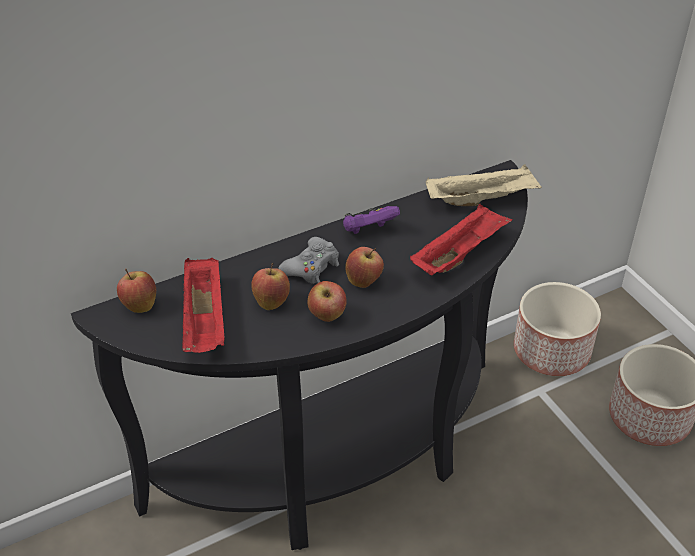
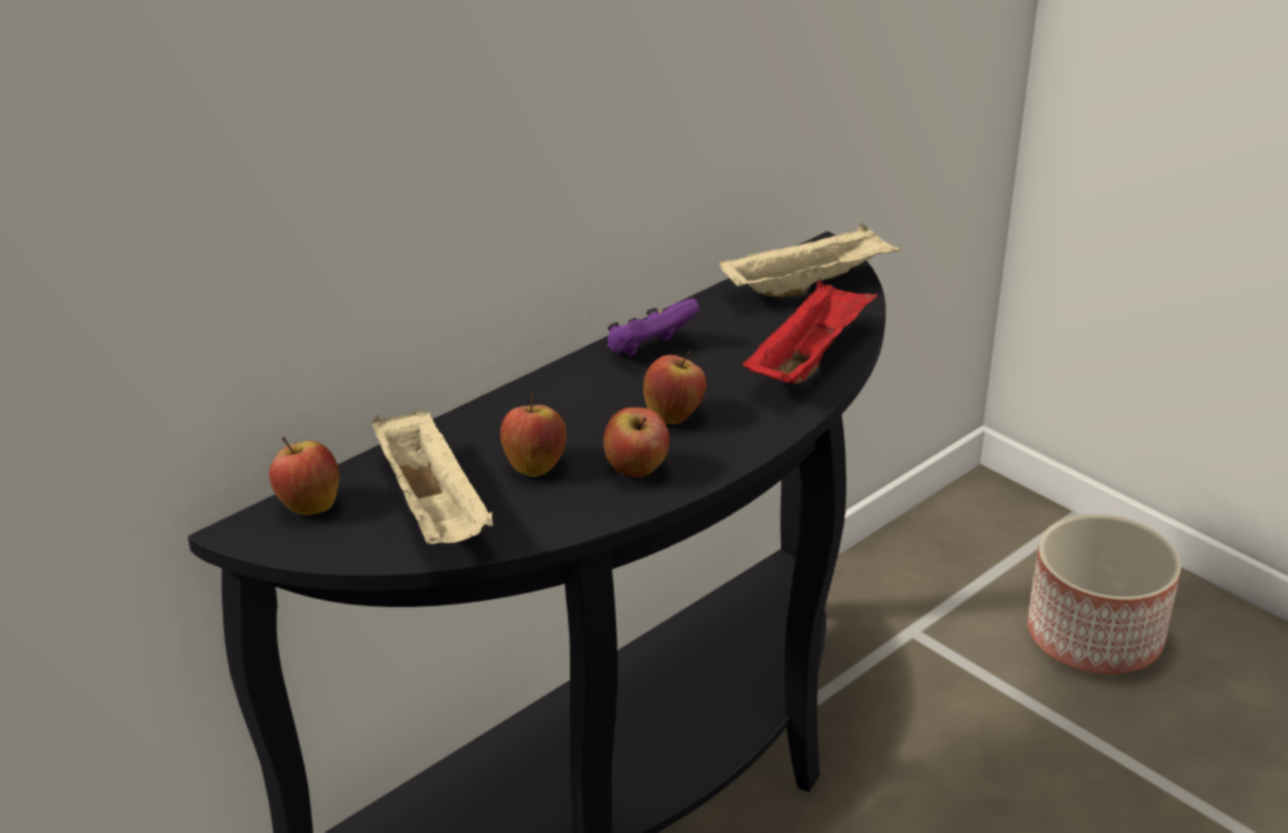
camera: 15 degrees left, 10 degrees down
red tray [182,258,225,353] -> beige tray [372,410,493,544]
grey game controller [278,237,339,284] -> none
planter [514,282,601,376] -> none

